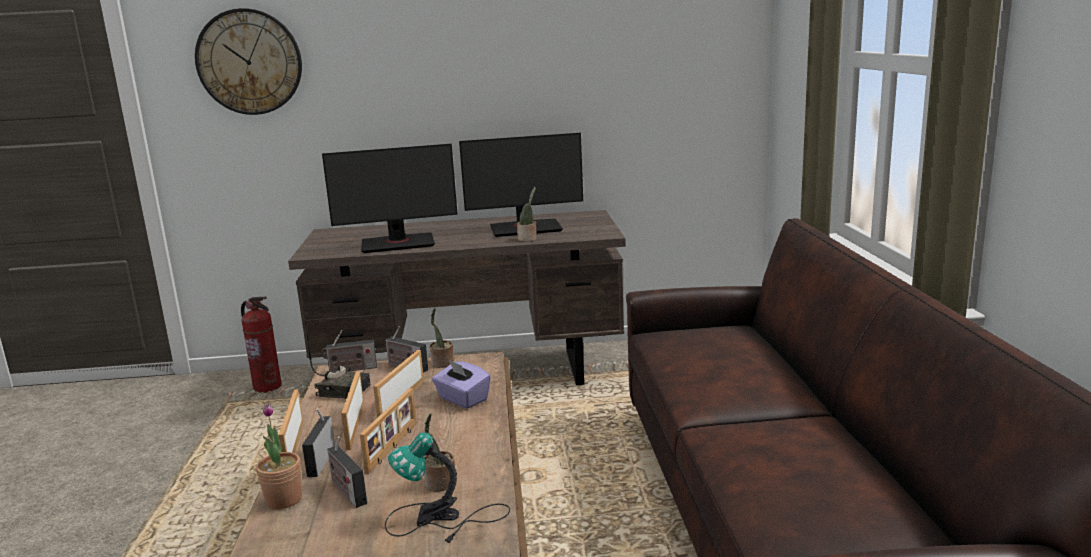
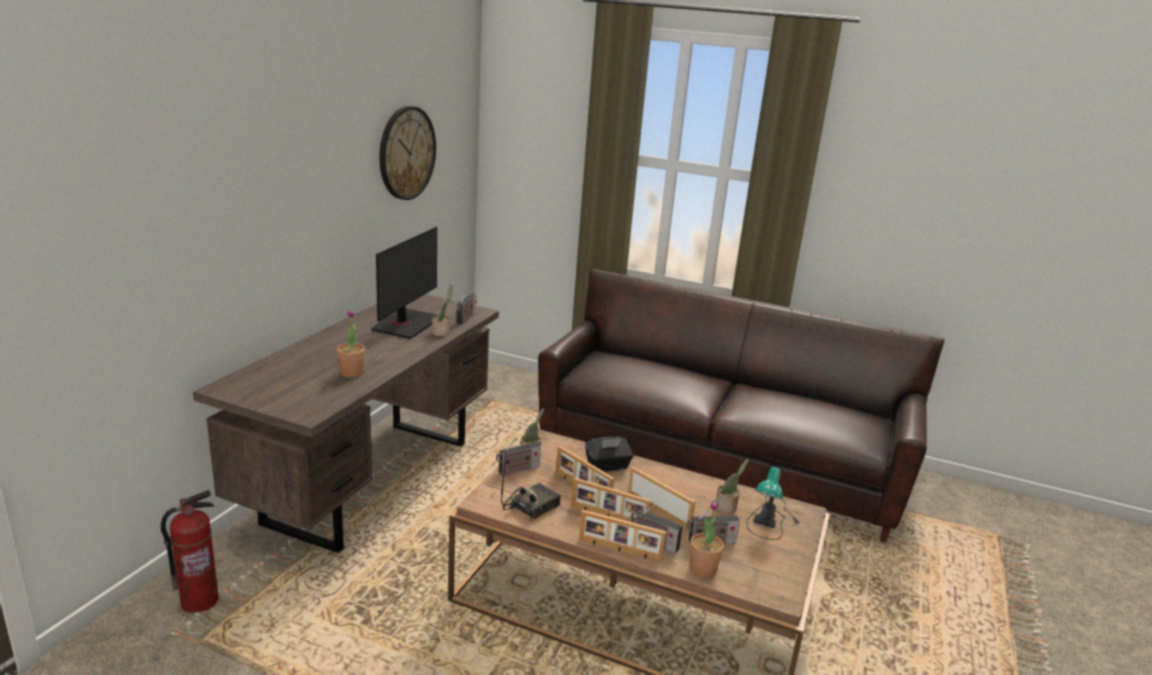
camera: 65 degrees left, 5 degrees up
wall clock [195,8,302,115] -> wall clock moved to [379,106,436,200]
monitor [322,144,458,253] -> potted plant [337,309,365,378]
radio [322,330,377,372] -> radio moved to [457,290,476,324]
purple tissue box [432,359,491,409] -> black tissue box [585,437,633,472]

